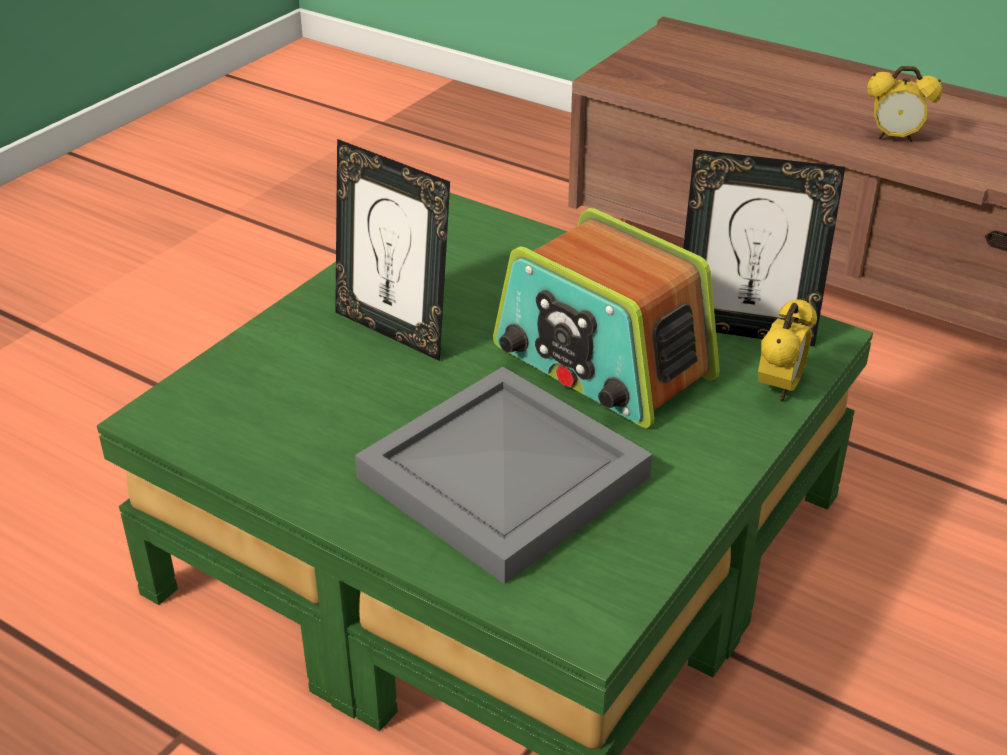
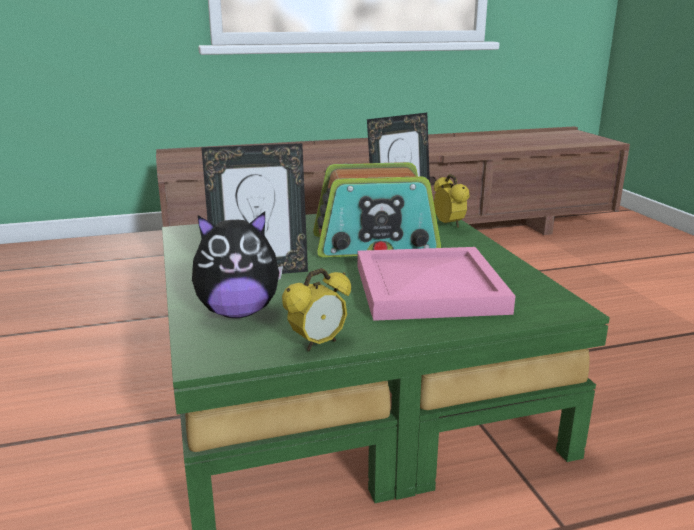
camera: 50 degrees left, 15 degrees down
grey tray [355,367,652,584] -> pink tray [357,247,515,321]
alarm clock [867,66,942,142] -> alarm clock moved to [282,268,351,351]
none -> plush toy [192,211,283,318]

